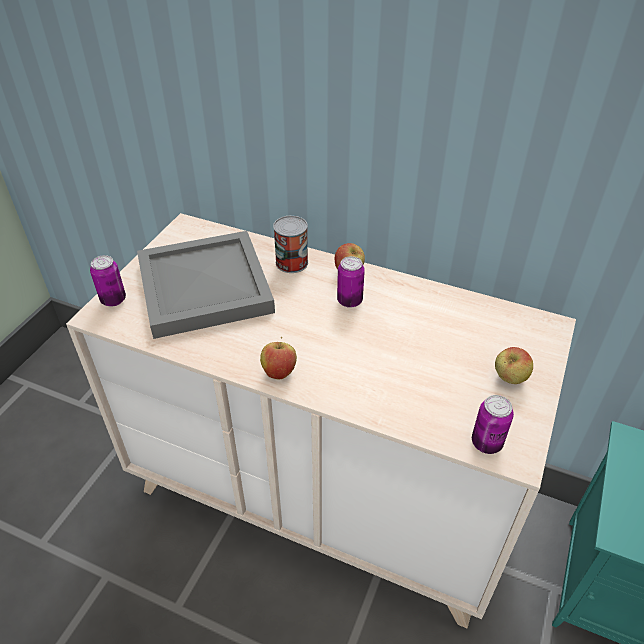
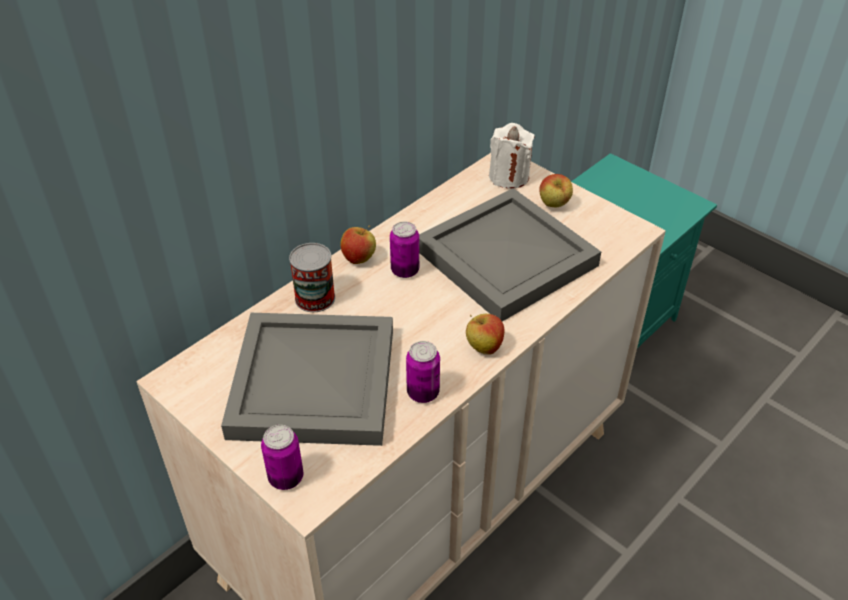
camera: 70 degrees left, 0 degrees up
can [472,395,514,454] -> can moved to [406,341,440,403]
none -> grey tray [419,188,601,321]
none -> white candle [489,123,535,189]

